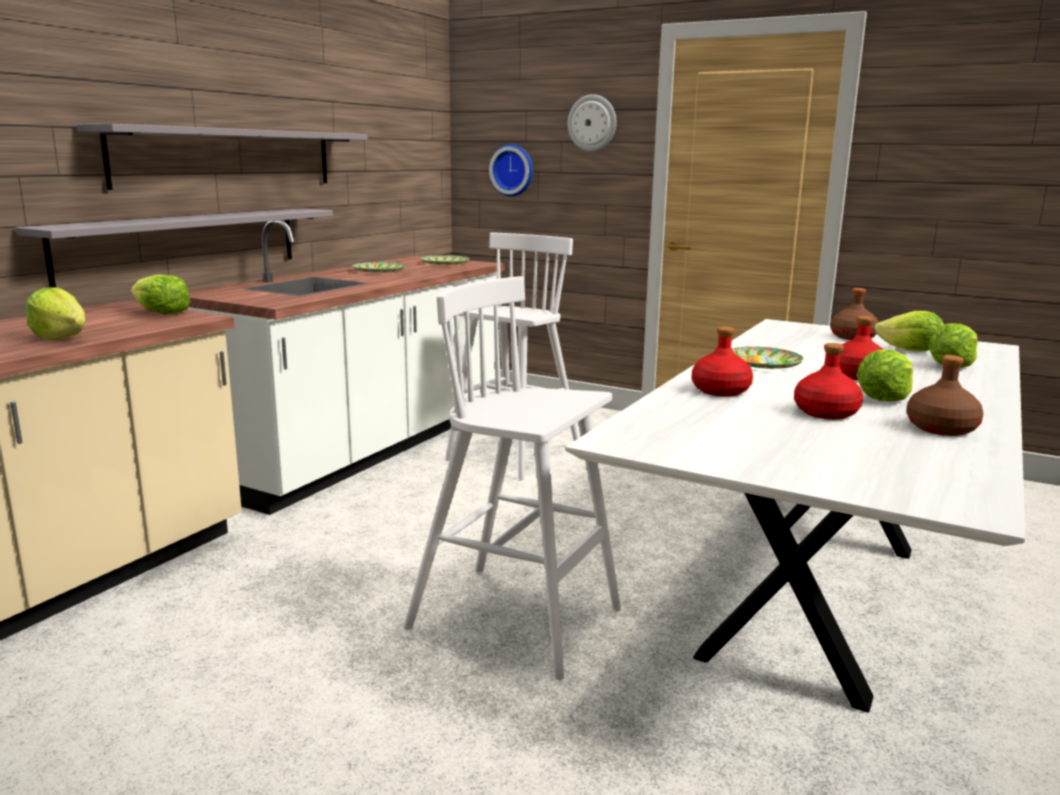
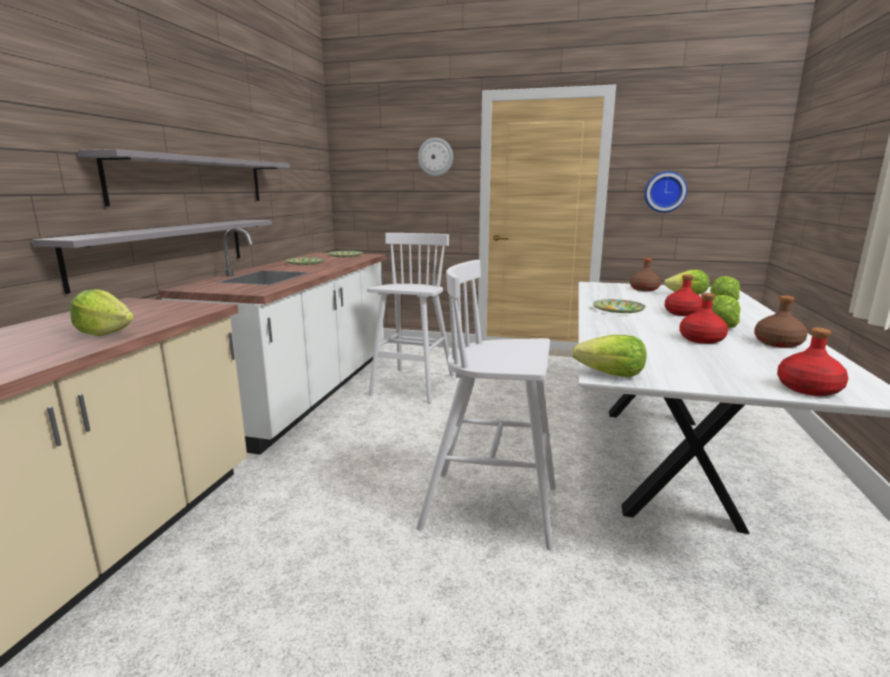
camera: 15 degrees left, 0 degrees up
lettuce [131,274,191,315] -> lettuce moved to [572,335,646,377]
wall clock [489,144,533,197] -> wall clock moved to [644,171,687,213]
red bottle [692,326,753,397] -> red bottle moved to [777,328,849,396]

